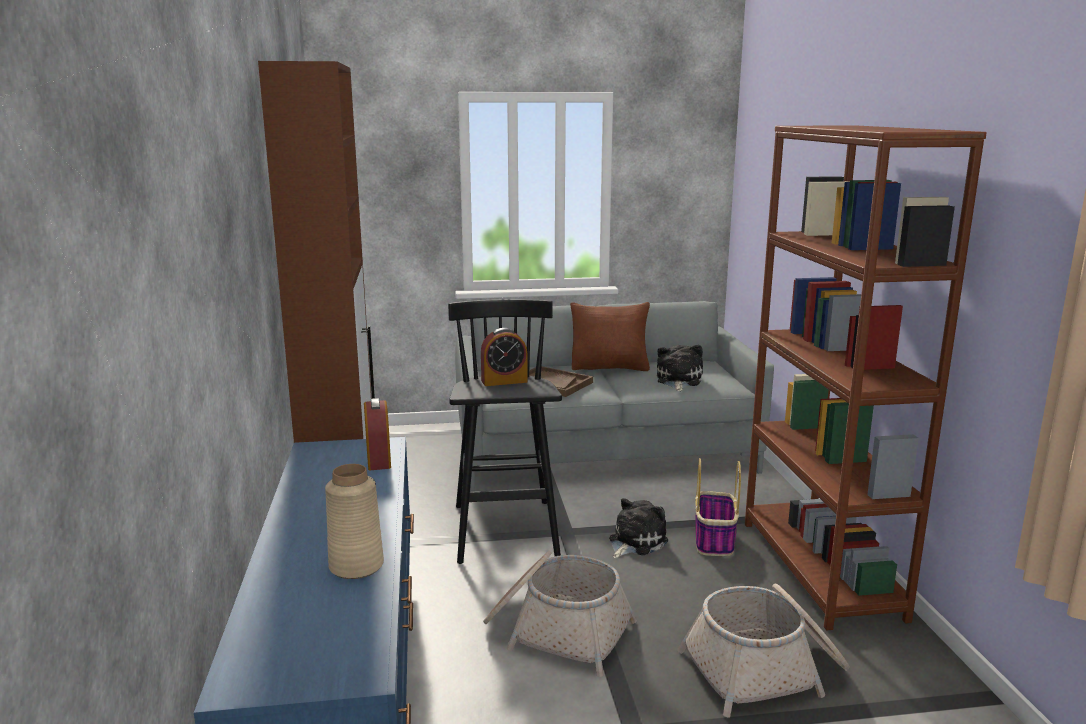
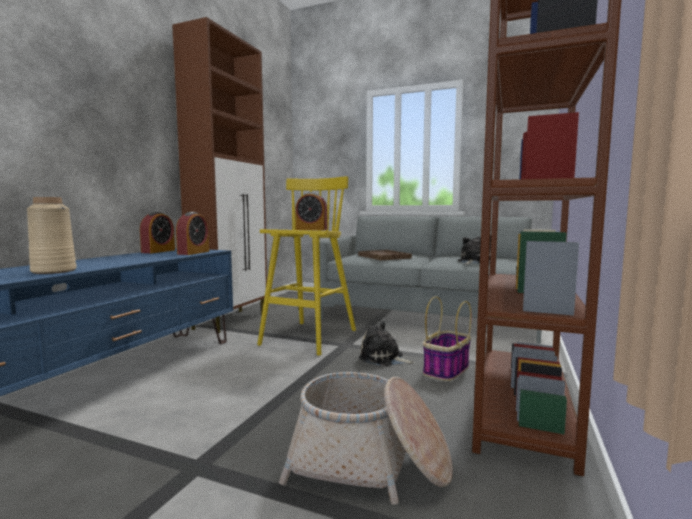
camera: 30 degrees right, 10 degrees down
black stool [448,299,562,564] -> yellow stool [257,176,356,356]
basket [483,551,637,677] -> none
brown pillow [570,302,650,371] -> none
plush toy [609,498,668,559] -> plush toy turned 135 degrees counterclockwise [359,321,415,366]
none -> alarm clock [140,212,175,253]

